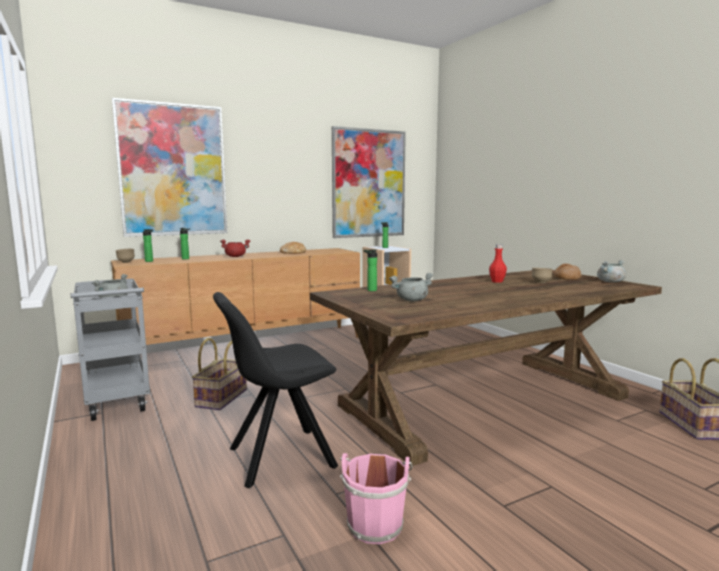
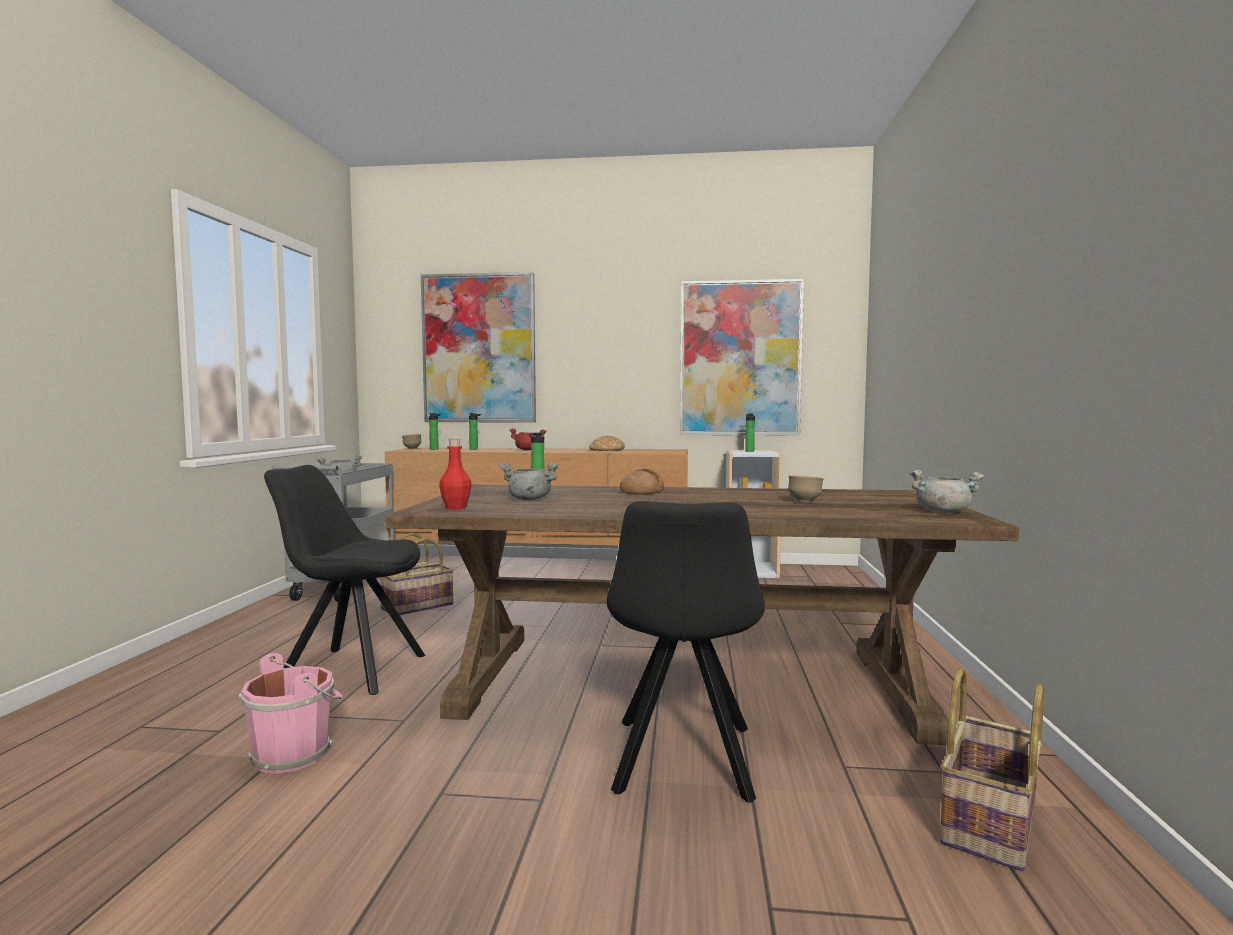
camera: 35 degrees right, 5 degrees down
red bottle [489,244,507,283] -> red bottle moved to [439,439,472,510]
bread [554,264,581,280] -> bread moved to [620,468,664,495]
none -> black chair [607,501,765,803]

